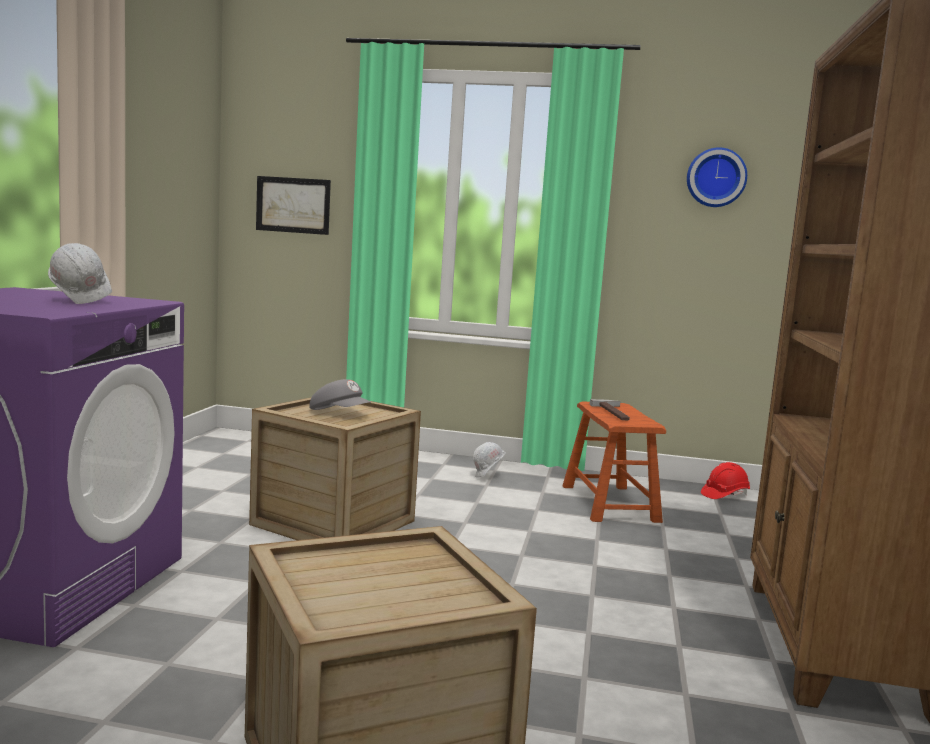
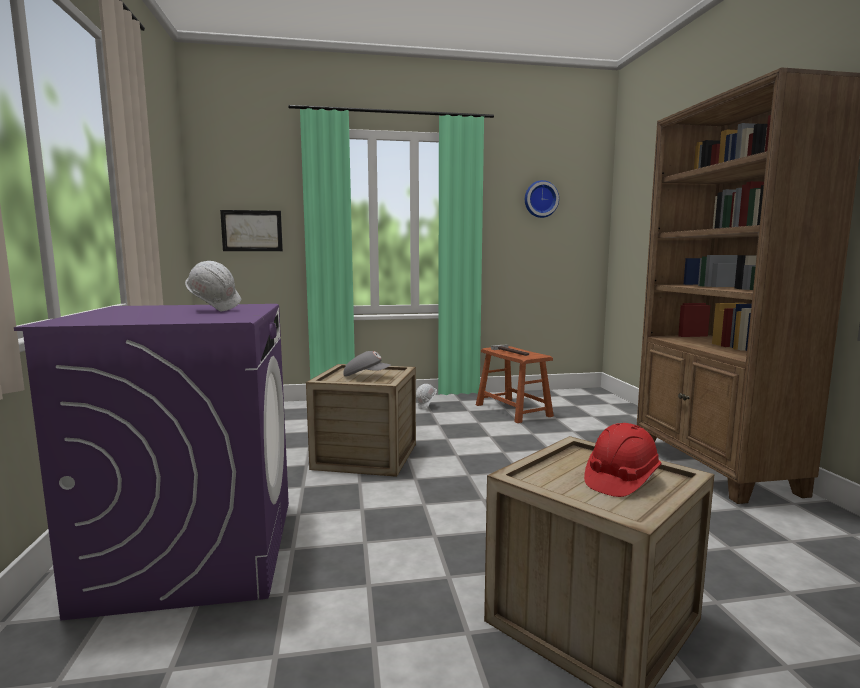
camera: 20 degrees left, 0 degrees up
red hard hat [701,462,750,499] -> red hard hat moved to [584,423,661,497]

